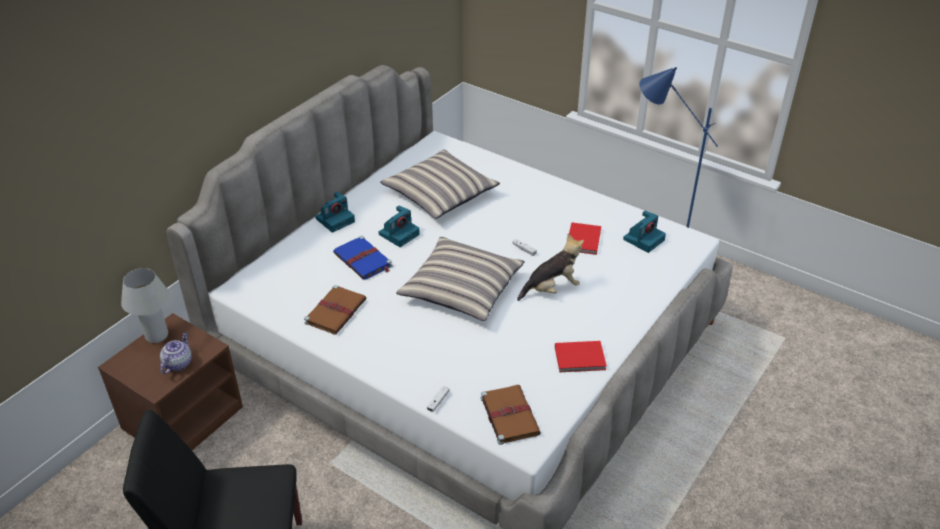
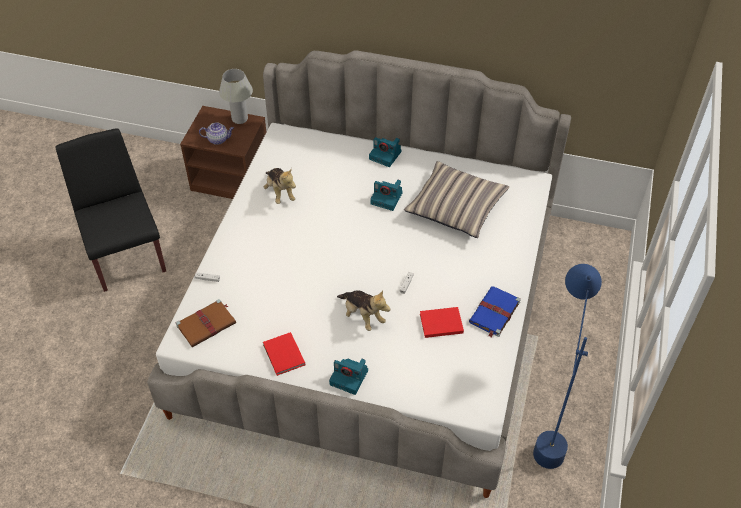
camera: 70 degrees right, 10 degrees up
brown book [304,285,366,335] -> plush toy [264,168,296,204]
blue book [333,236,392,280] -> blue book moved to [469,286,521,337]
pillow [396,237,525,321] -> none
camera [623,211,666,253] -> camera moved to [329,359,368,395]

